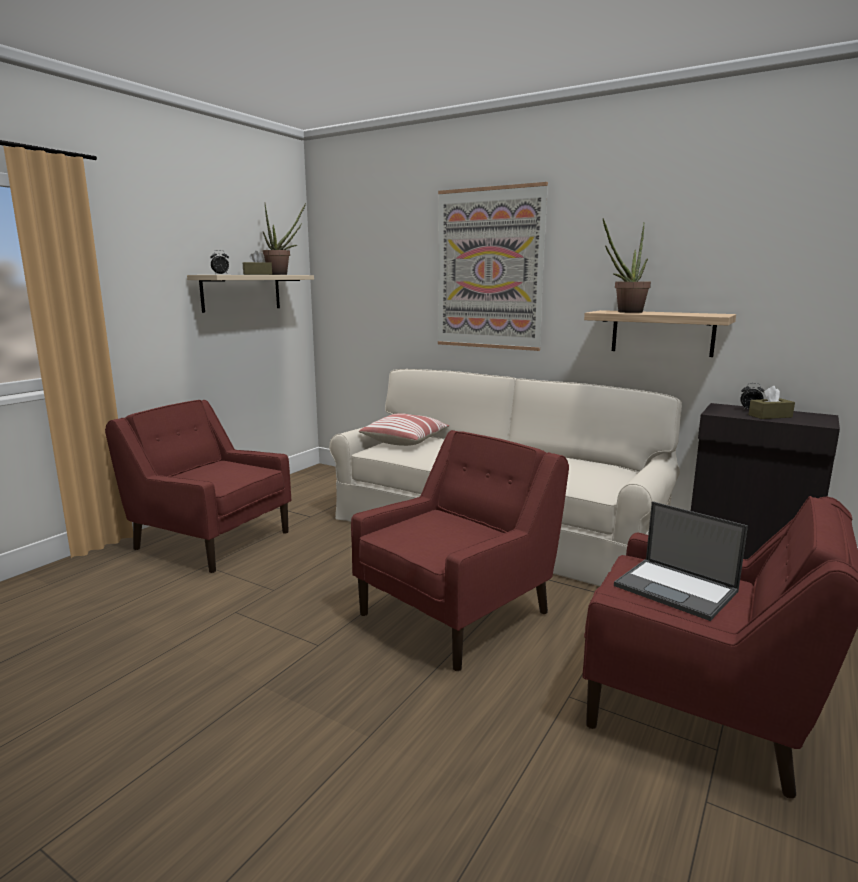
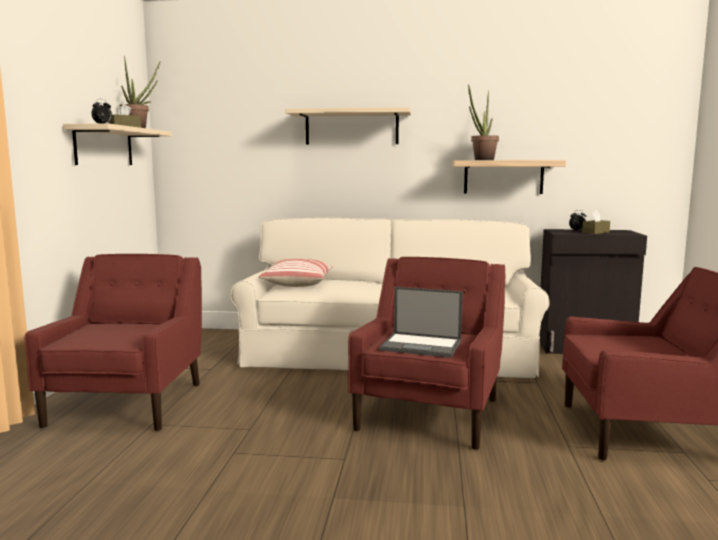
camera: 25 degrees left, 5 degrees down
red armchair [105,400,292,573] -> red armchair turned 90 degrees clockwise [25,254,202,431]
picture [438,182,548,351] -> beige shelf [285,107,411,145]
laptop [614,501,748,621] -> laptop moved to [379,287,463,358]

